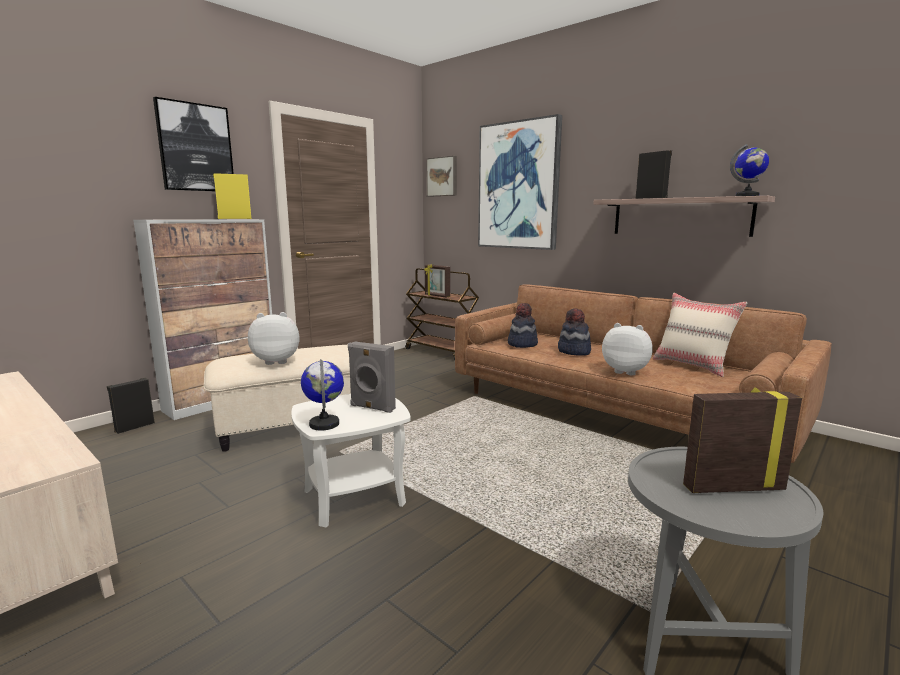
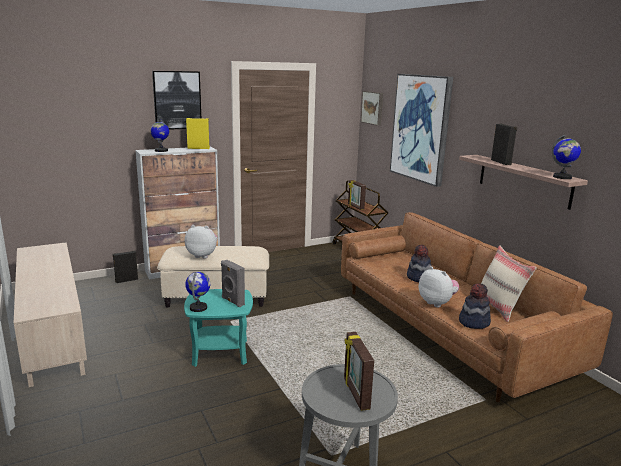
camera: 20 degrees right, 5 degrees up
white side table [291,394,411,528] -> turquoise side table [184,289,253,367]
hat [508,303,538,348] -> hat moved to [459,283,491,329]
picture frame [683,387,802,493] -> picture frame turned 120 degrees counterclockwise [344,332,374,411]
none -> globe [150,119,169,152]

